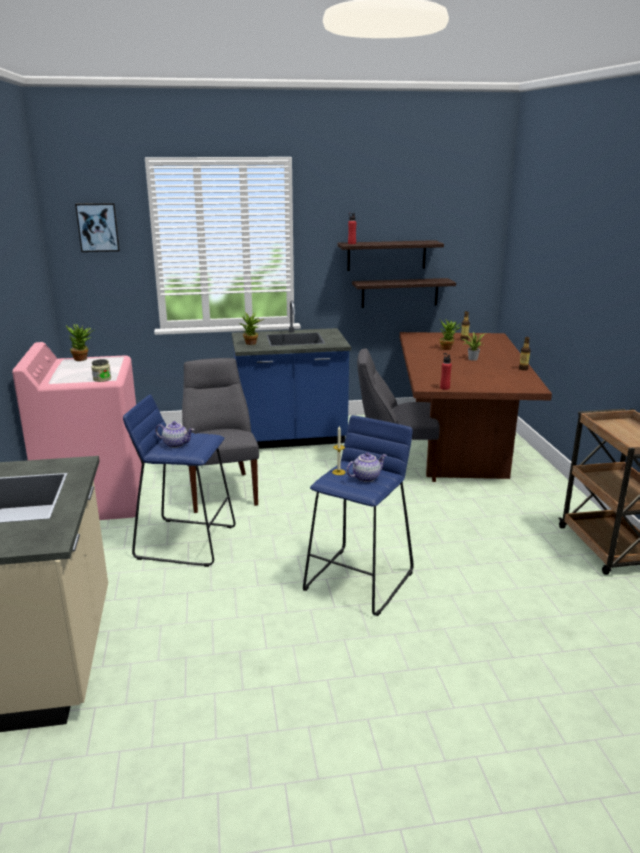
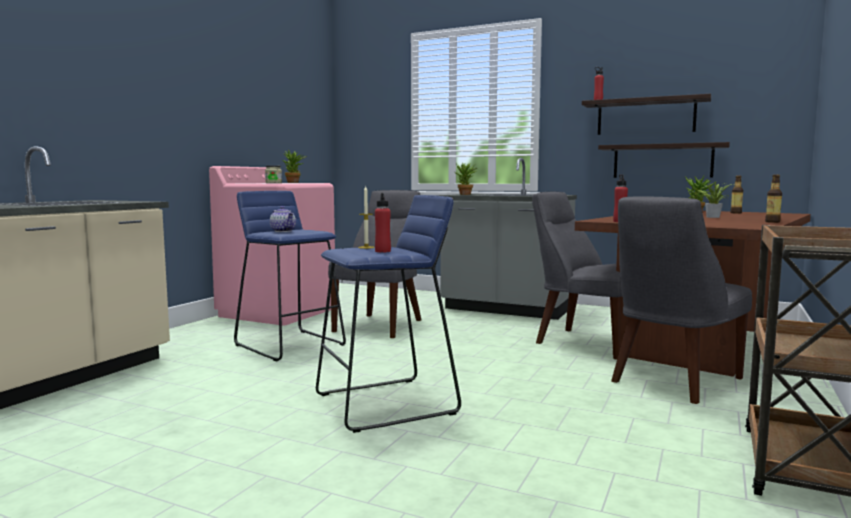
camera: 35 degrees right, 15 degrees down
picture [75,203,120,252] -> none
blue counter [232,300,351,449] -> grey counter [438,158,577,320]
teapot [346,453,387,482] -> red bottle [375,193,391,252]
none -> grey chair [611,197,752,404]

